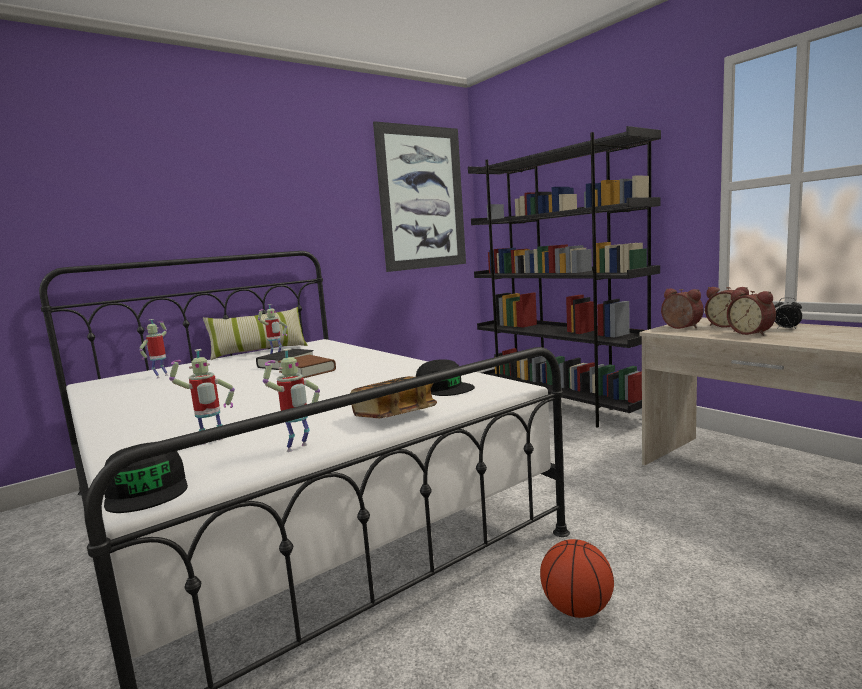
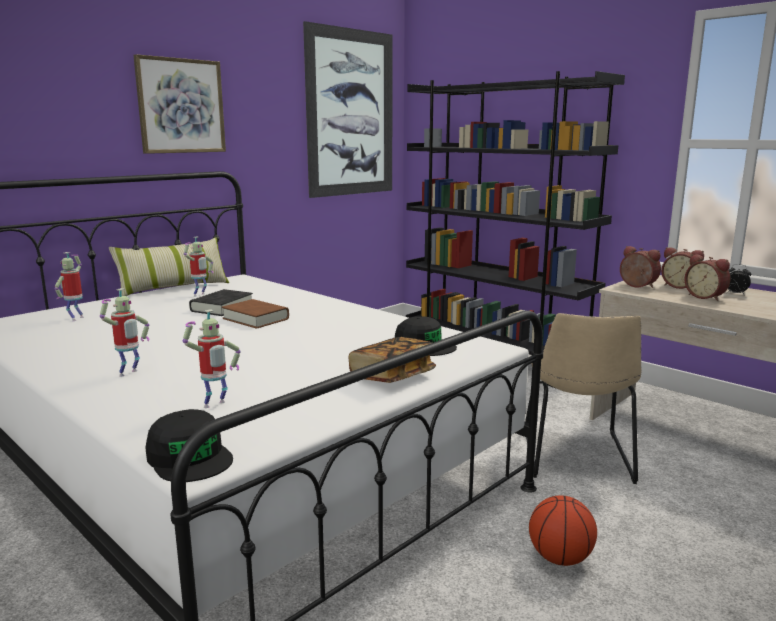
camera: 10 degrees left, 5 degrees up
toy robot [263,348,320,452] -> toy robot moved to [100,288,149,377]
none -> picture [133,54,226,154]
none -> beige chair [525,313,642,484]

